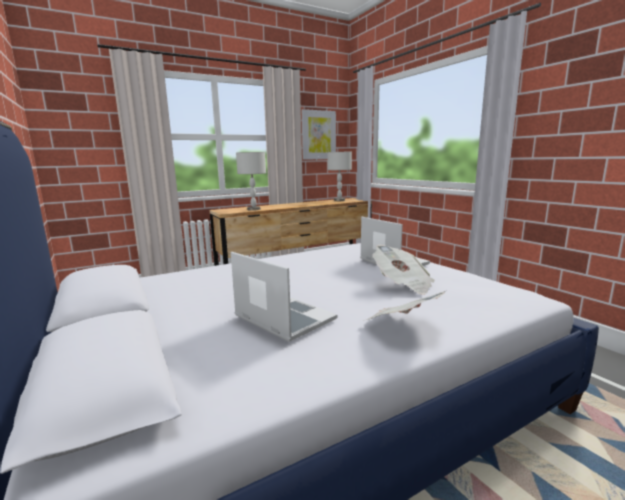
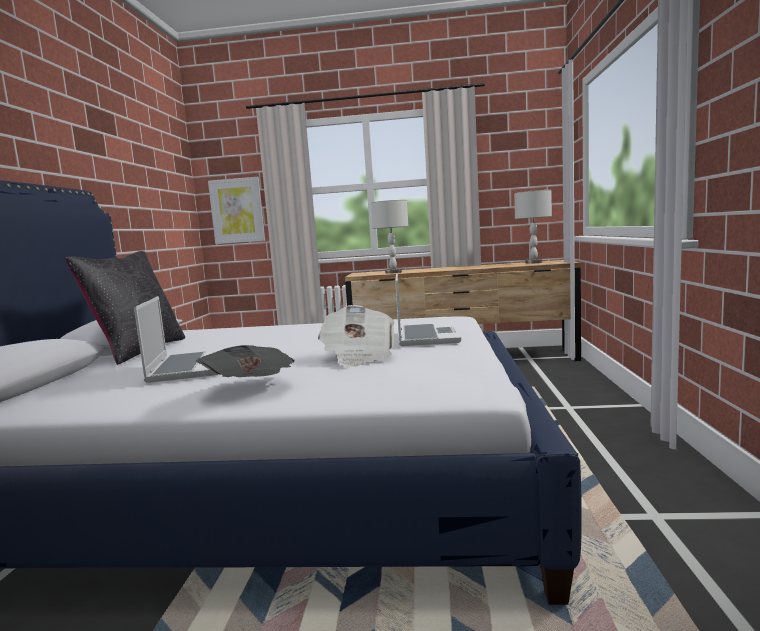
camera: 35 degrees right, 5 degrees down
picture [302,109,336,160] -> picture moved to [208,177,265,244]
none -> black pillow [65,251,185,365]

